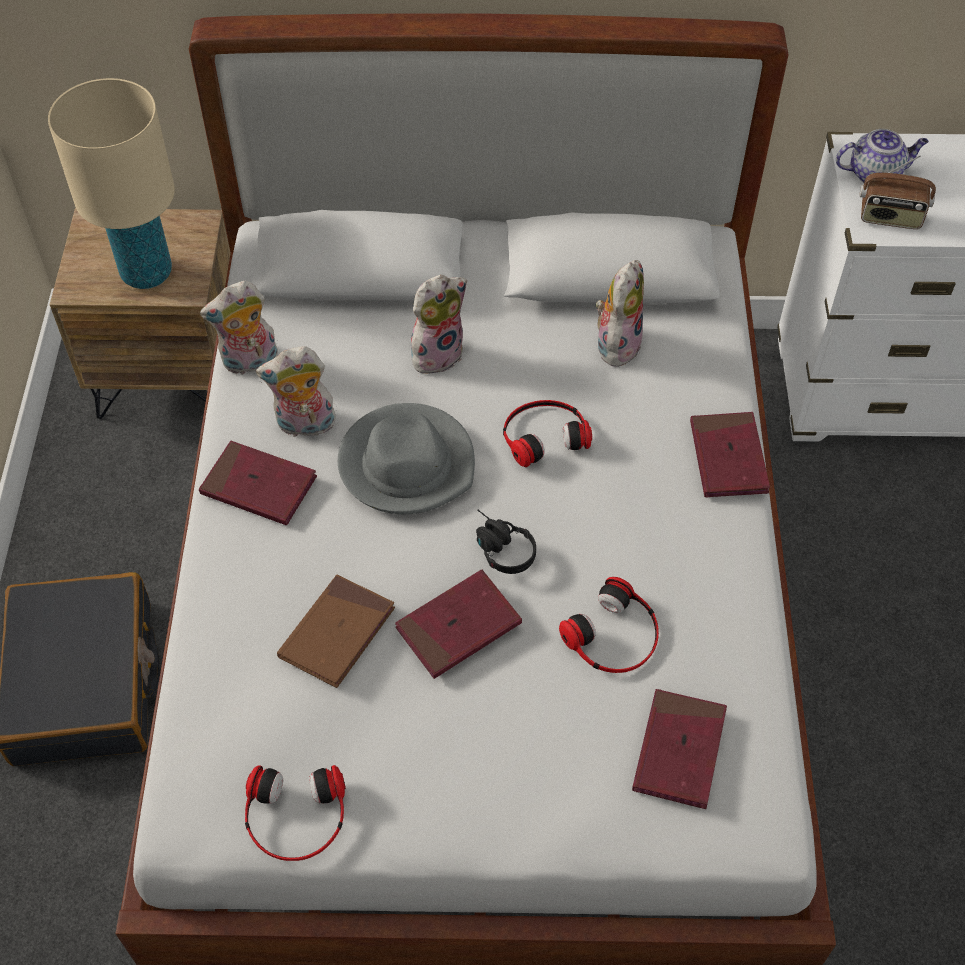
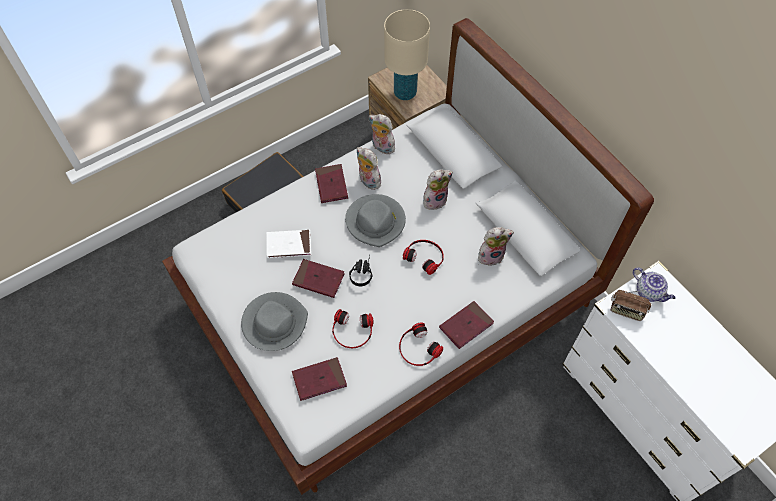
camera: 55 degrees right, 5 degrees up
headphones [245,765,346,861] -> headphones moved to [399,322,443,366]
brown book [277,575,395,688] -> white book [267,230,311,258]
plush toy [411,275,467,374] -> plush toy turned 45 degrees counterclockwise [423,169,453,210]
radio [859,155,936,229] -> radio turned 45 degrees counterclockwise [610,290,651,321]
none -> grey hat [241,292,308,351]

